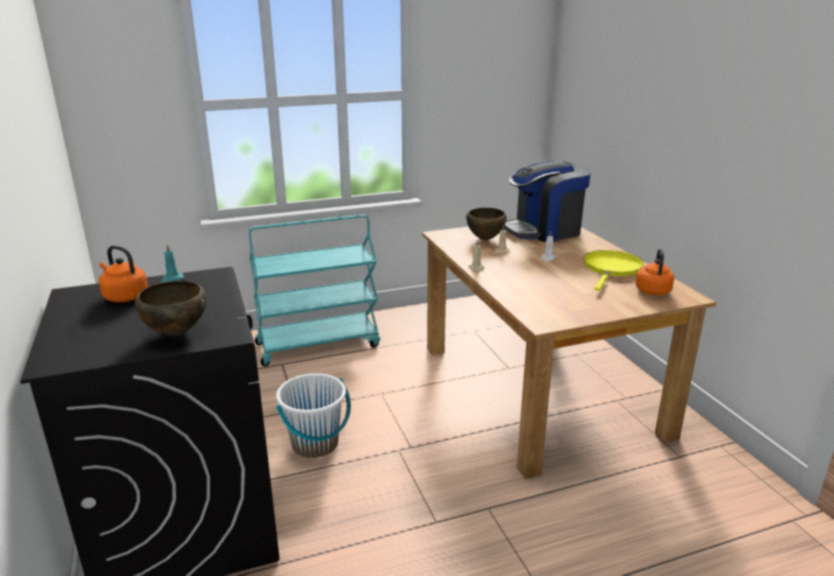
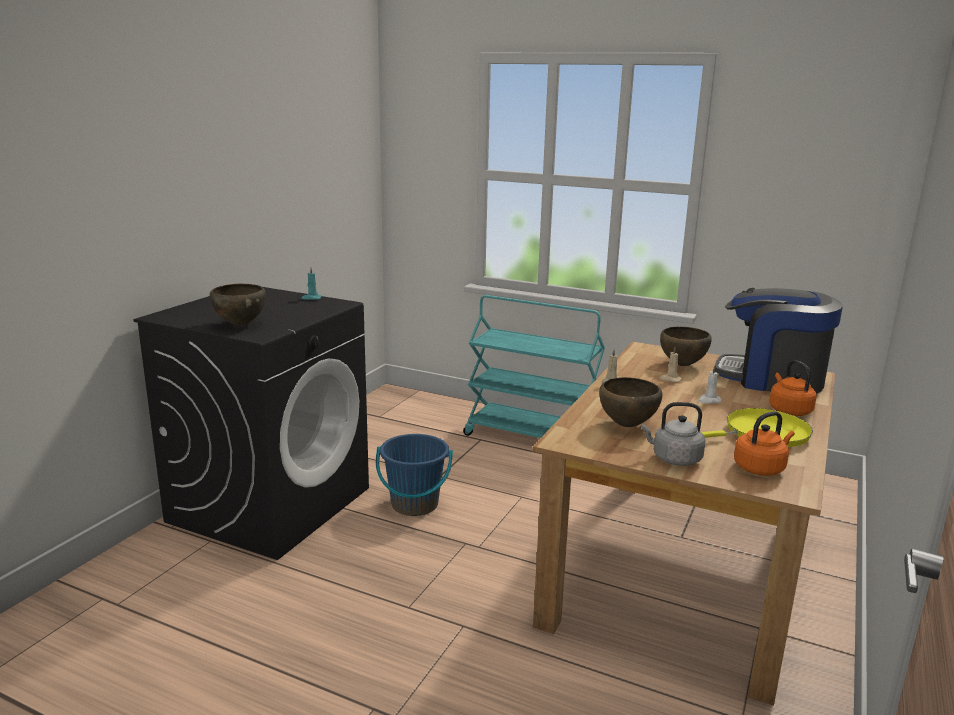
camera: 45 degrees right, 5 degrees down
orange kettle [99,245,148,302] -> orange kettle moved to [769,360,817,416]
white bucket [276,373,351,458] -> blue bucket [376,434,453,516]
none -> brown bowl [599,377,662,427]
none -> grey kettle [641,402,706,466]

